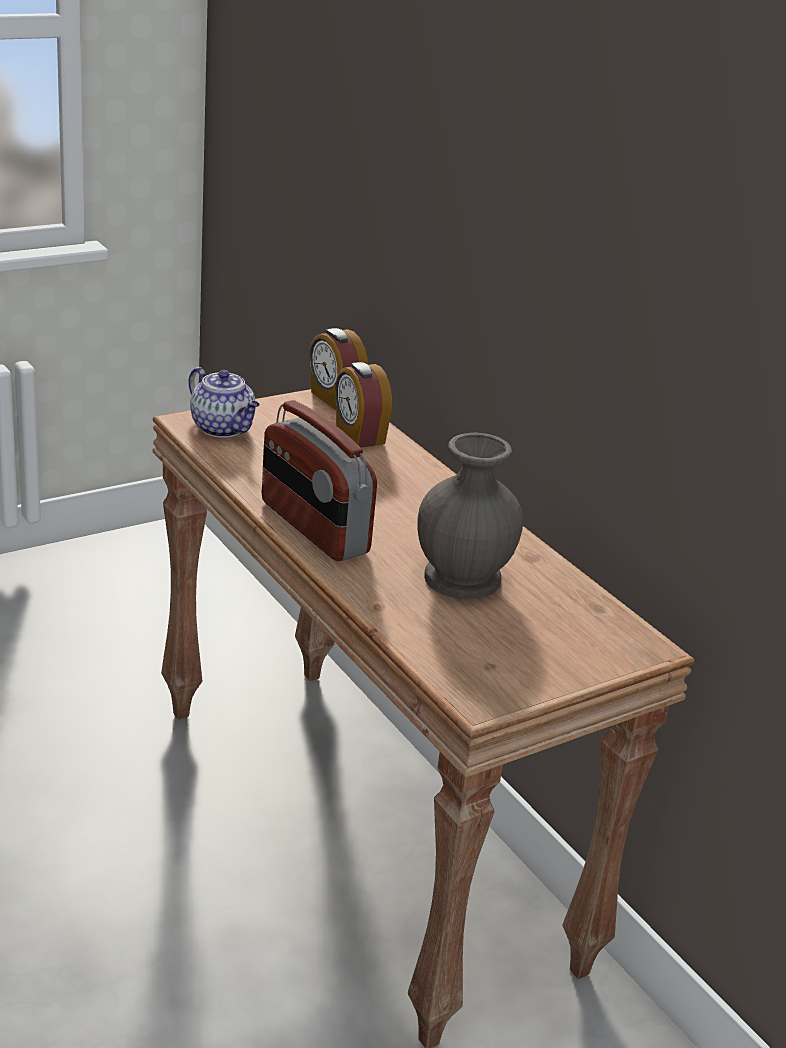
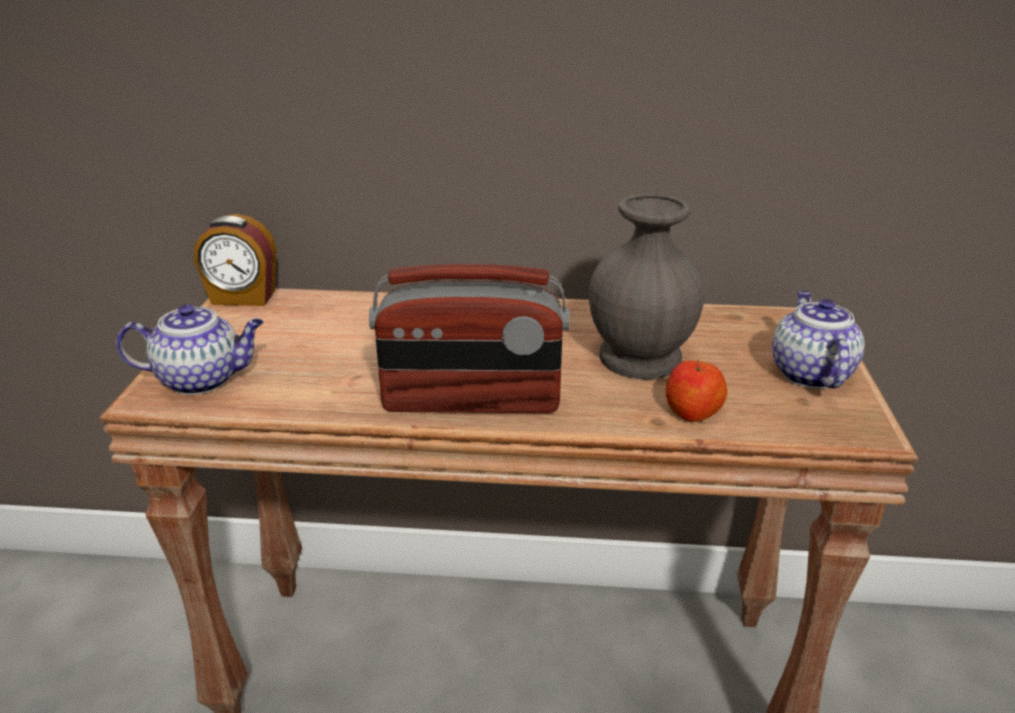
camera: 50 degrees left, 0 degrees up
alarm clock [335,362,392,448] -> none
none -> apple [666,360,727,422]
none -> teapot [772,290,865,389]

